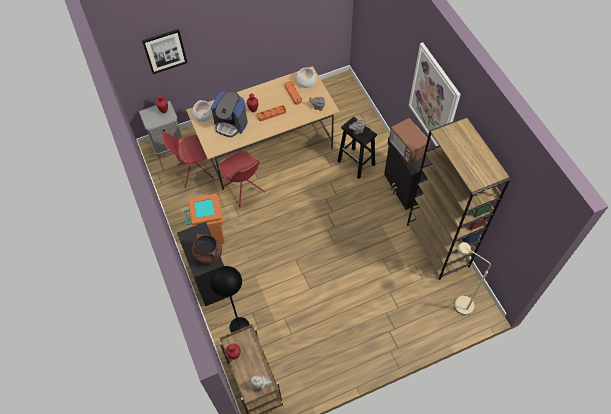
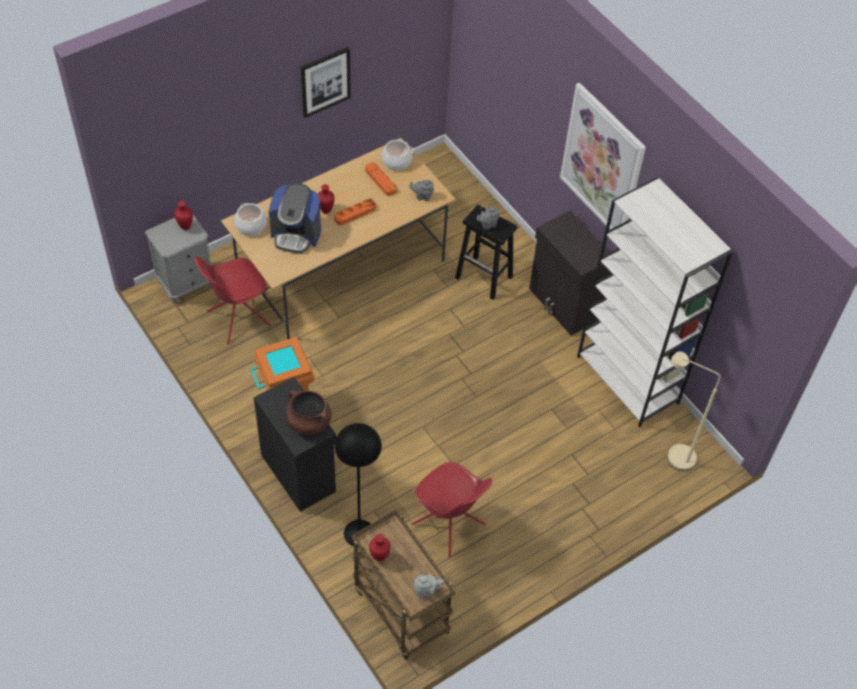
camera: 15 degrees left, 5 degrees down
picture [142,29,187,74] -> picture moved to [301,47,351,118]
red chair [219,151,265,208] -> red chair moved to [412,462,492,558]
microwave [389,118,431,165] -> none
brown bookcase [407,117,511,280] -> white bookcase [577,177,733,427]

